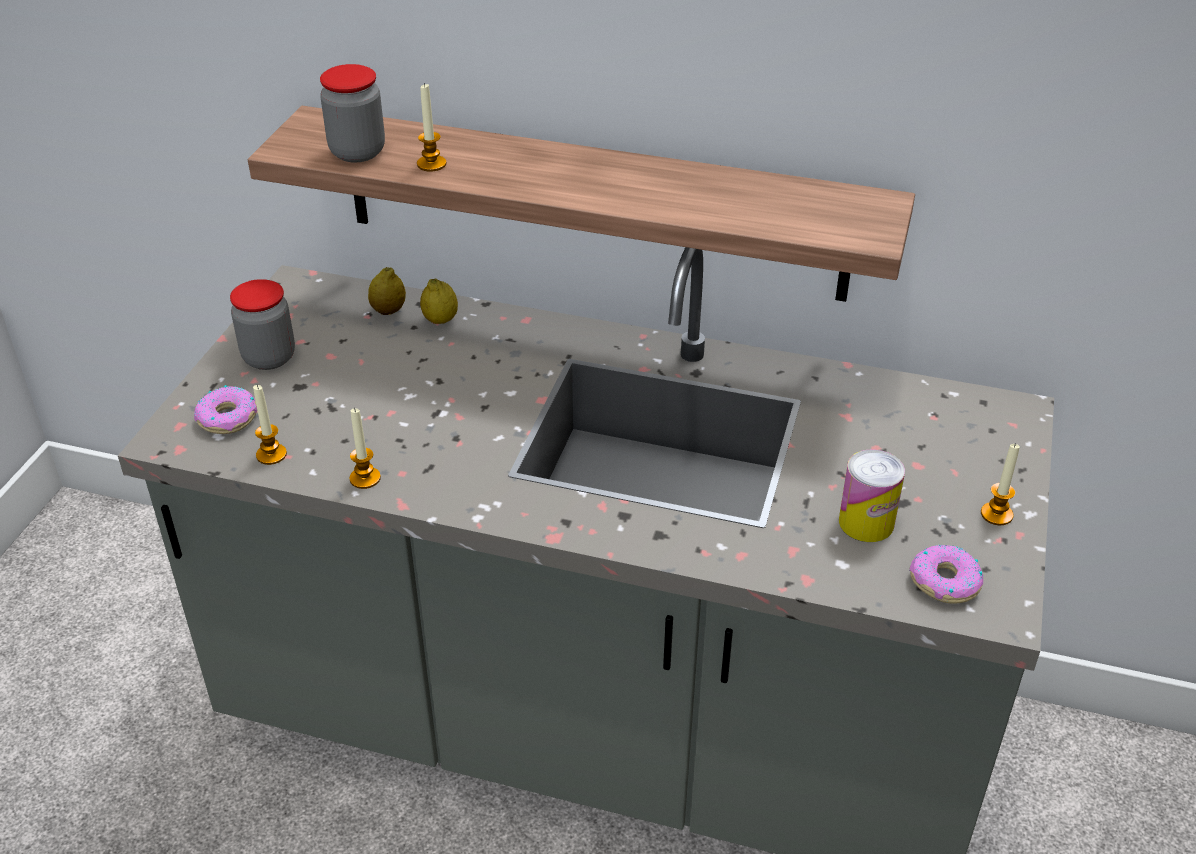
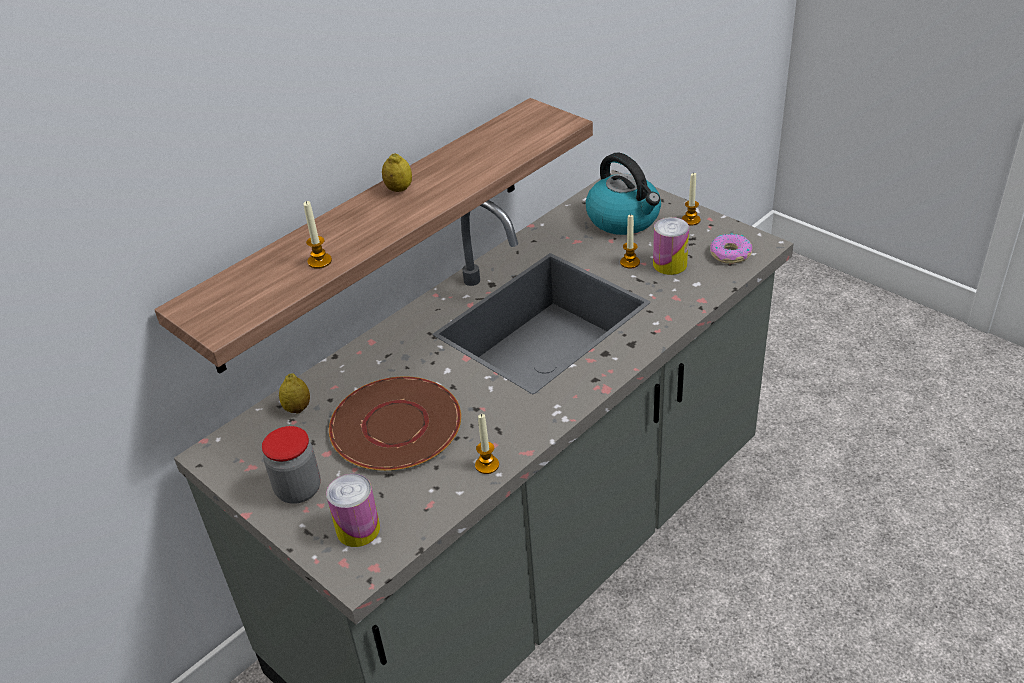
camera: 60 degrees left, 0 degrees up
donut [194,385,257,434] -> can [326,474,380,547]
candle [253,385,287,465] -> candle moved to [620,214,640,268]
jar [320,64,385,162] -> none
lemon [420,279,458,324] -> lemon moved to [382,153,412,192]
none -> brown plate [329,376,461,471]
none -> kettle [586,153,661,235]

